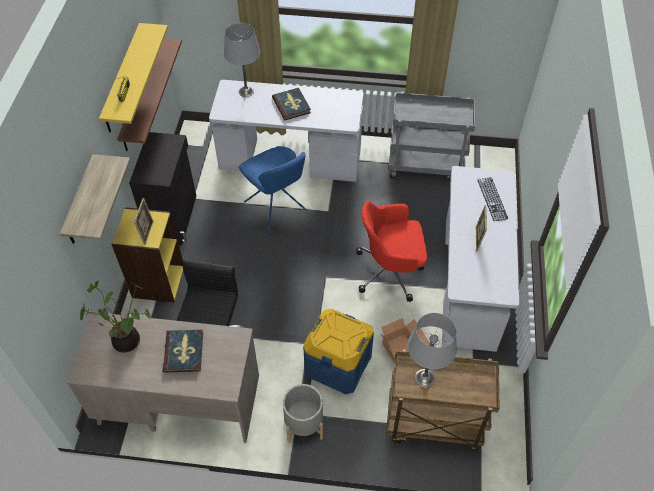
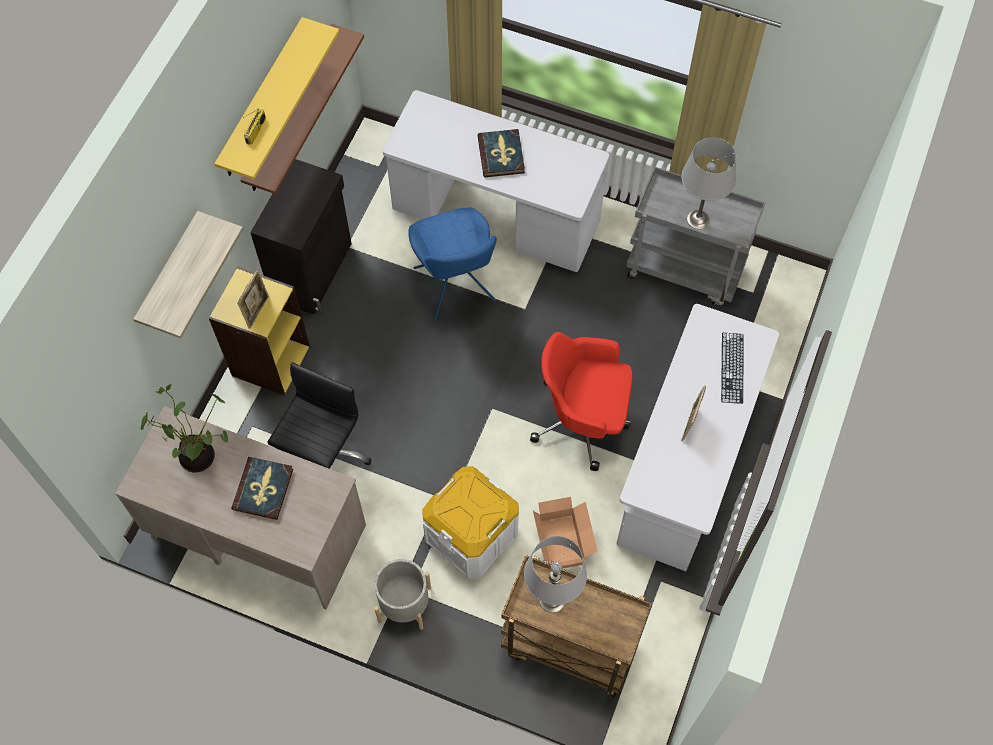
camera: 15 degrees right, 10 degrees up
grey table lamp [224,23,260,97] -> grey table lamp moved to [681,137,736,229]
blue storage box [303,309,374,394] -> white storage box [422,466,519,579]

